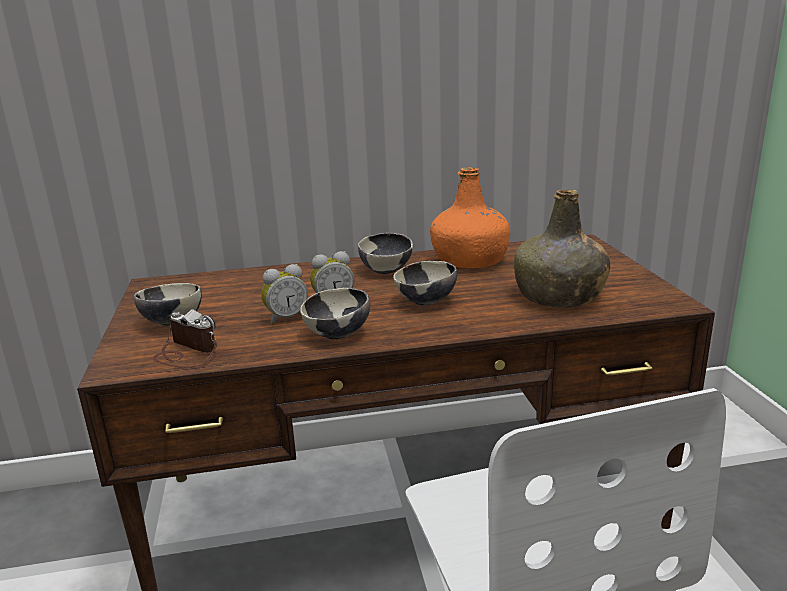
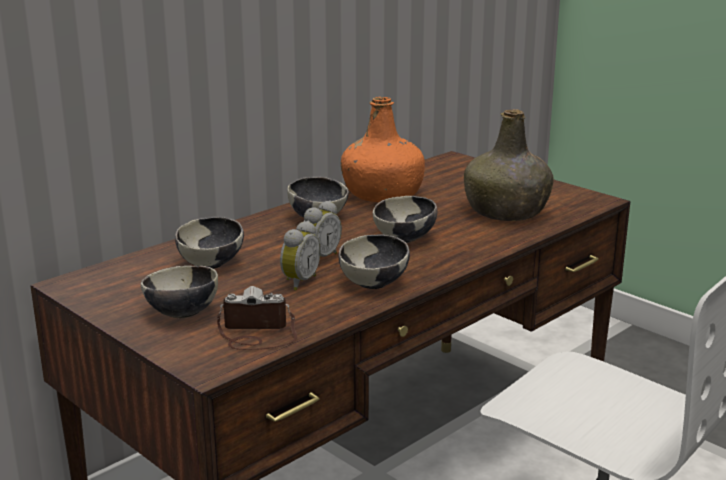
camera: 35 degrees left, 0 degrees up
none -> bowl [175,217,244,269]

